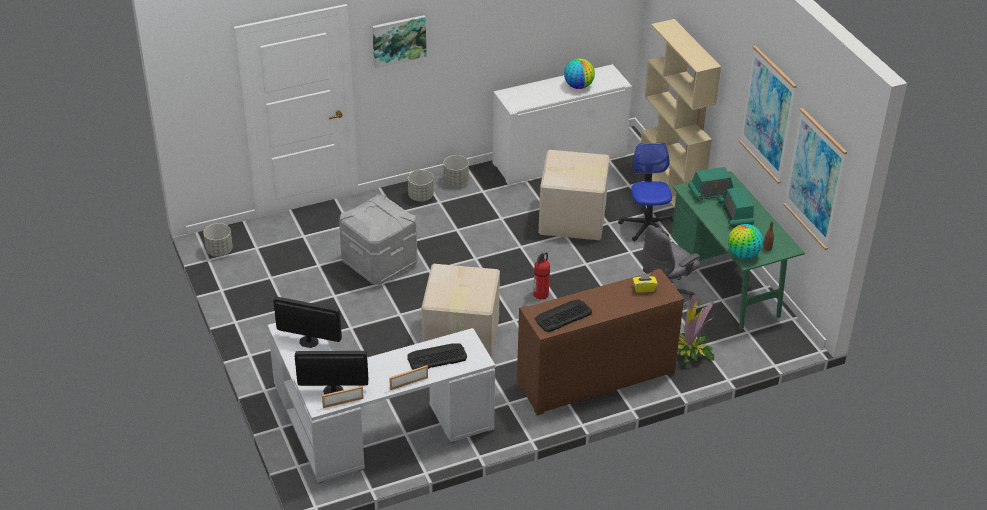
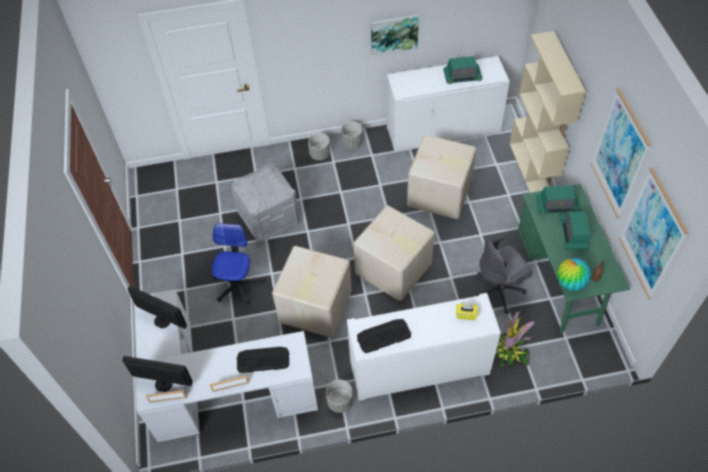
camera: 15 degrees right, 15 degrees up
grey planter [203,223,233,257] -> grey planter moved to [326,380,353,413]
picture [372,15,427,68] -> picture moved to [371,15,419,56]
brown cabinet [517,269,684,416] -> white cabinet [347,293,501,401]
fire extinguisher [533,252,550,299] -> cardboard box [354,205,435,301]
globe [564,58,595,89] -> radio [443,56,482,84]
office chair [618,143,674,242] -> office chair moved to [212,223,265,304]

